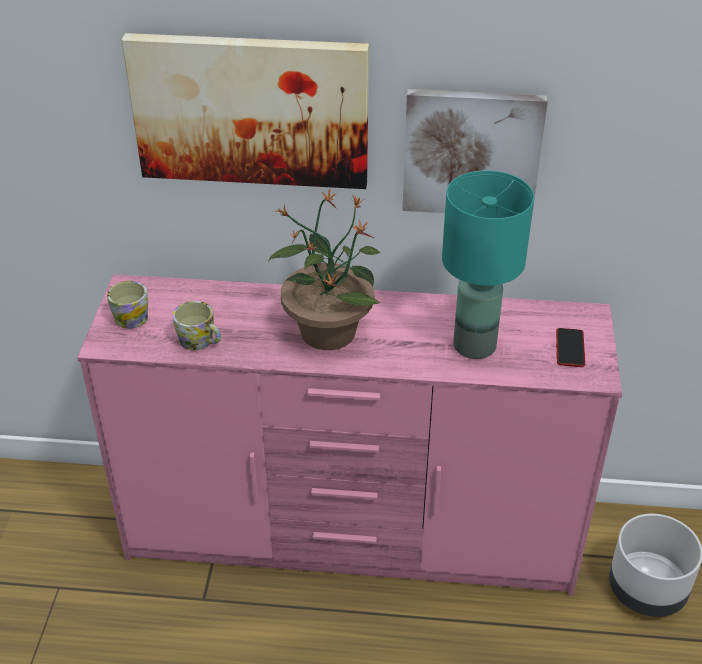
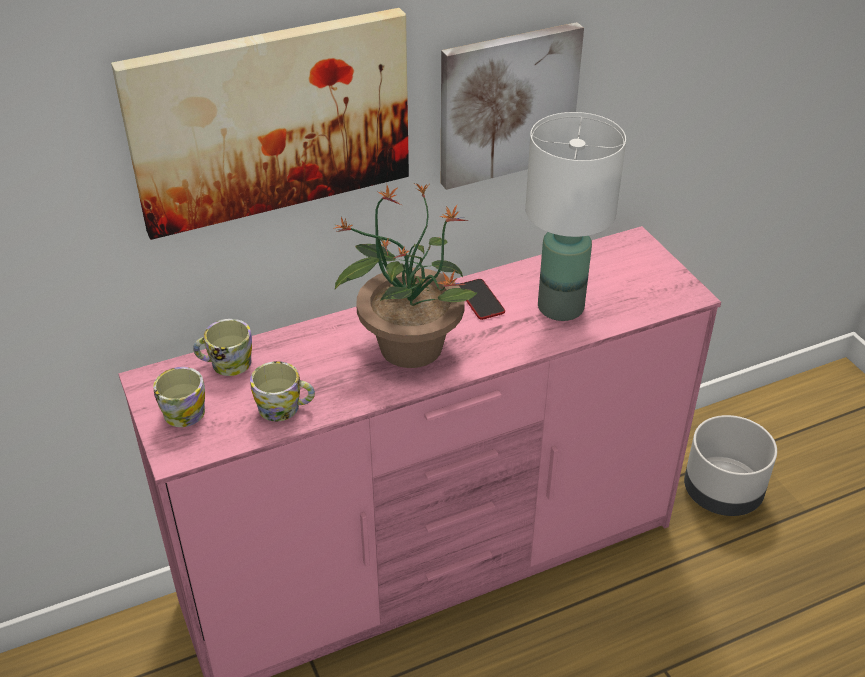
camera: 30 degrees left, 0 degrees up
turquoise table lamp [442,170,534,359] -> white table lamp [525,112,626,321]
phone [556,328,585,367] -> phone moved to [459,279,505,320]
none -> mug [193,319,252,376]

